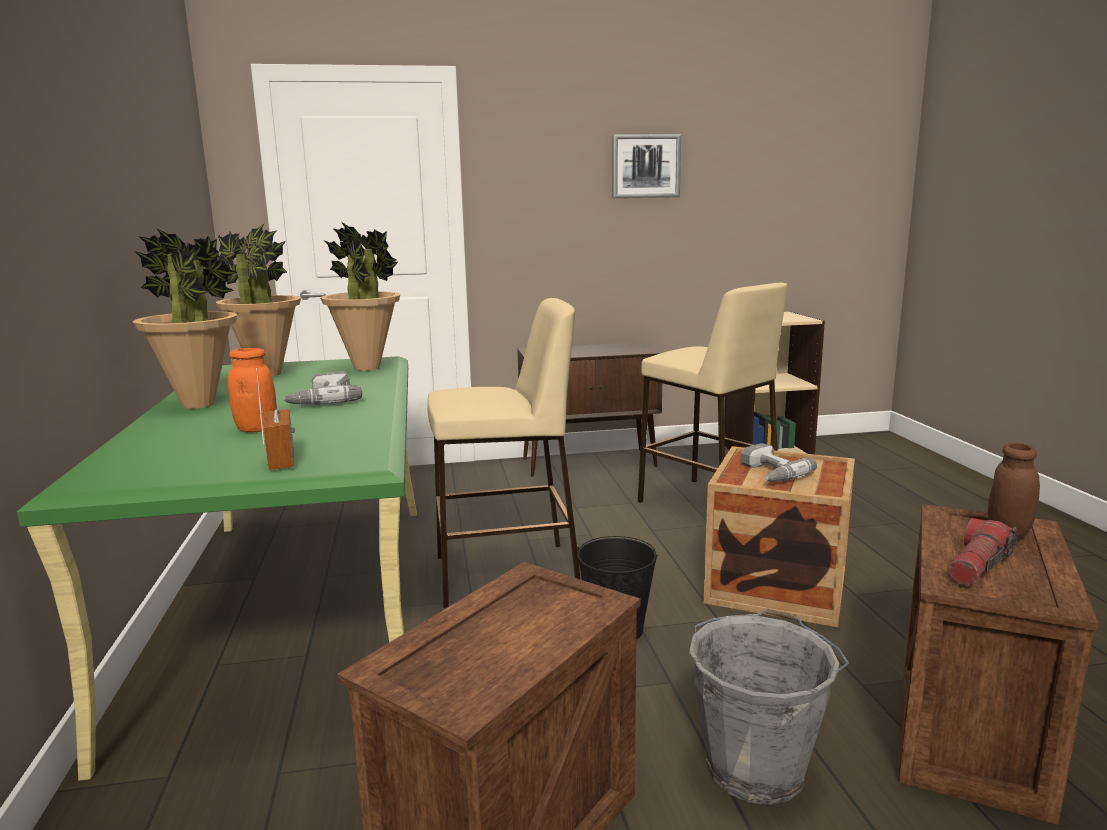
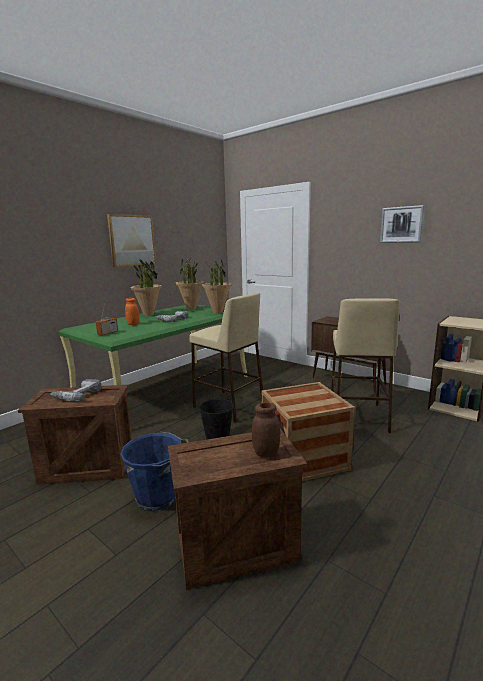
camera: 50 degrees right, 0 degrees up
grey bucket [689,608,849,805] -> blue bucket [120,431,189,511]
power drill [741,443,817,482] -> power drill moved to [50,379,102,401]
flashlight [949,518,1017,585] -> none
none -> picture [107,214,156,267]

